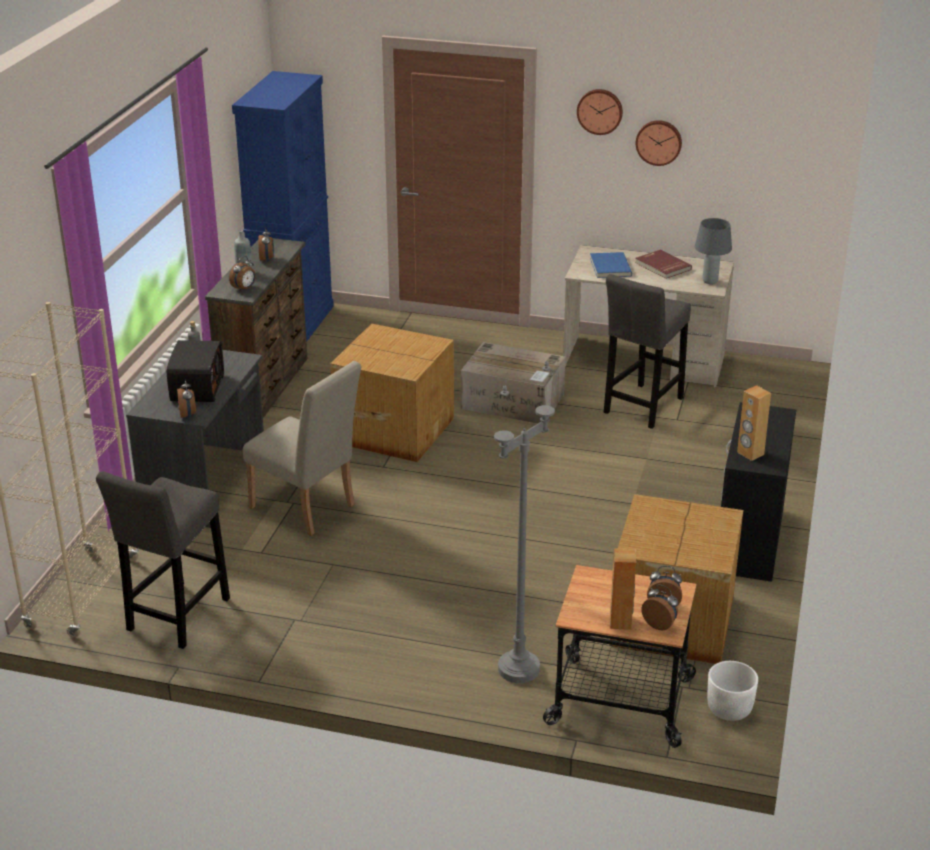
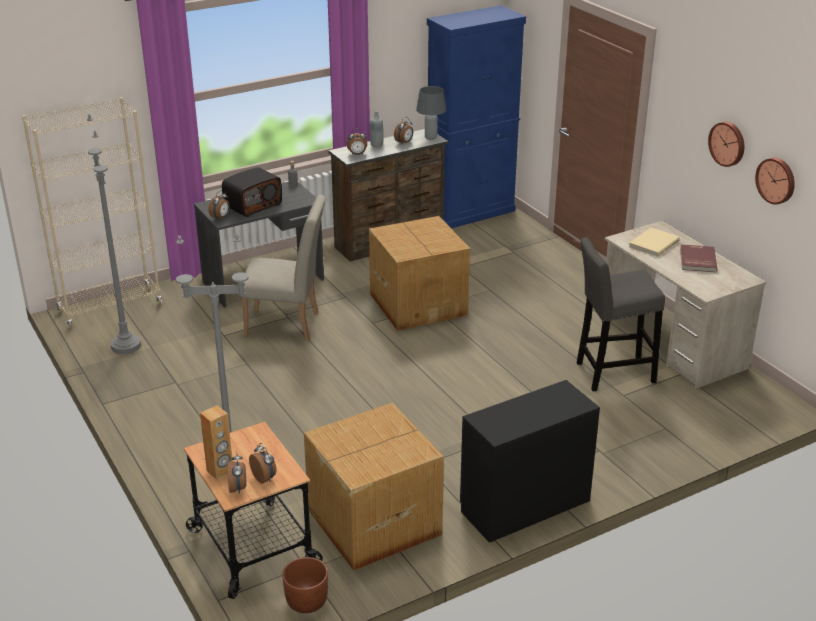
camera: 45 degrees right, 0 degrees up
grey stool [96,471,230,649] -> grey floor lamp [87,114,141,354]
beige chair [243,361,362,536] -> beige chair turned 75 degrees counterclockwise [241,195,326,340]
cardboard box [461,342,565,424] -> none
wall clock [577,89,623,135] -> wall clock moved to [755,158,795,205]
blue book [590,252,632,278] -> beige book [629,228,680,257]
grey table lamp [695,218,732,284] -> grey table lamp moved to [416,86,446,140]
white planter [707,661,758,721] -> brown planter [282,557,328,613]
brown speaker [737,385,771,461] -> none

